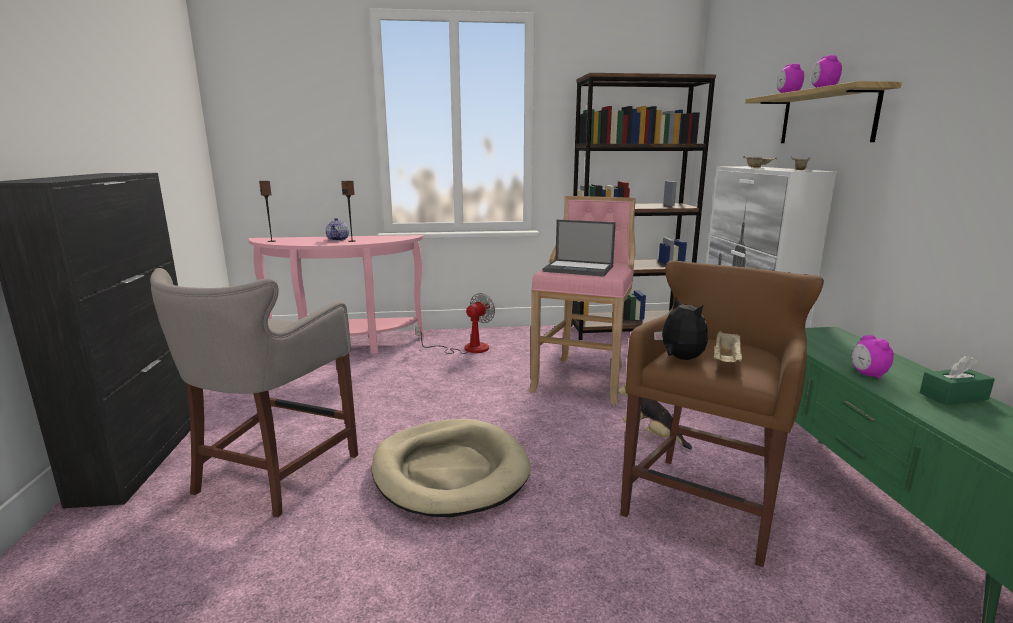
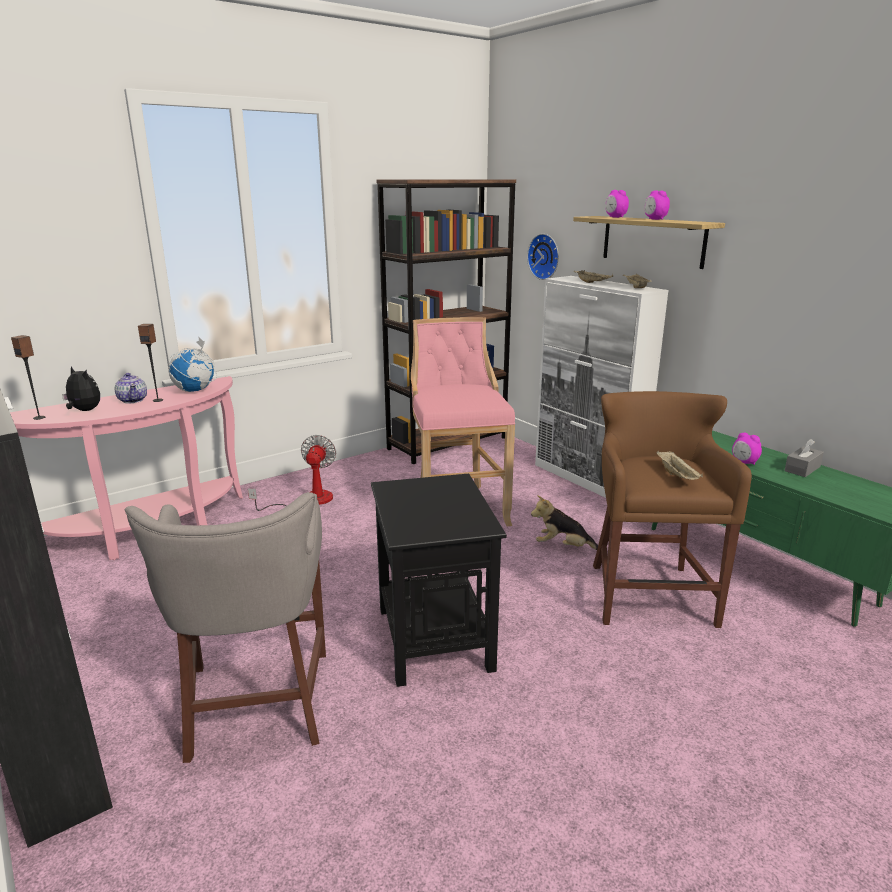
camera: 30 degrees left, 5 degrees up
beige dog bed [371,419,531,517] -> black side table [371,474,507,687]
laptop [543,220,616,277] -> none
plush toy [654,297,708,360] -> plush toy moved to [62,366,100,411]
green tissue box [920,355,995,405] -> grey tissue box [784,439,824,477]
none -> globe [168,336,217,392]
none -> wall clock [527,234,559,280]

